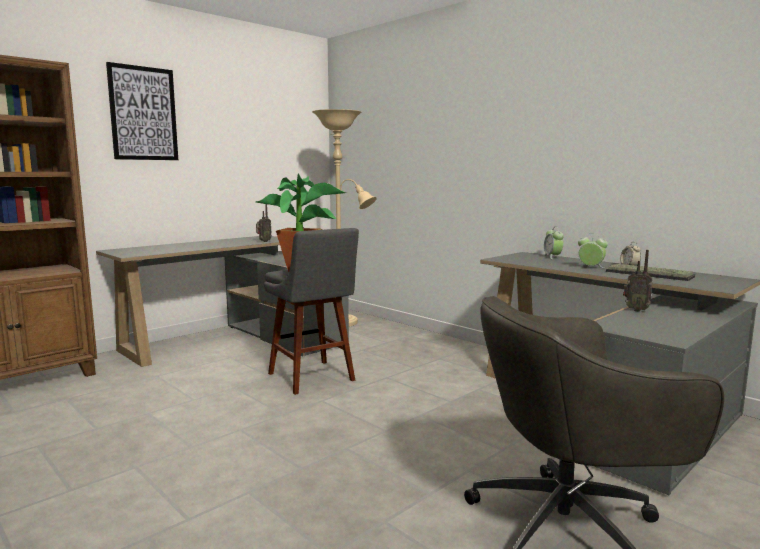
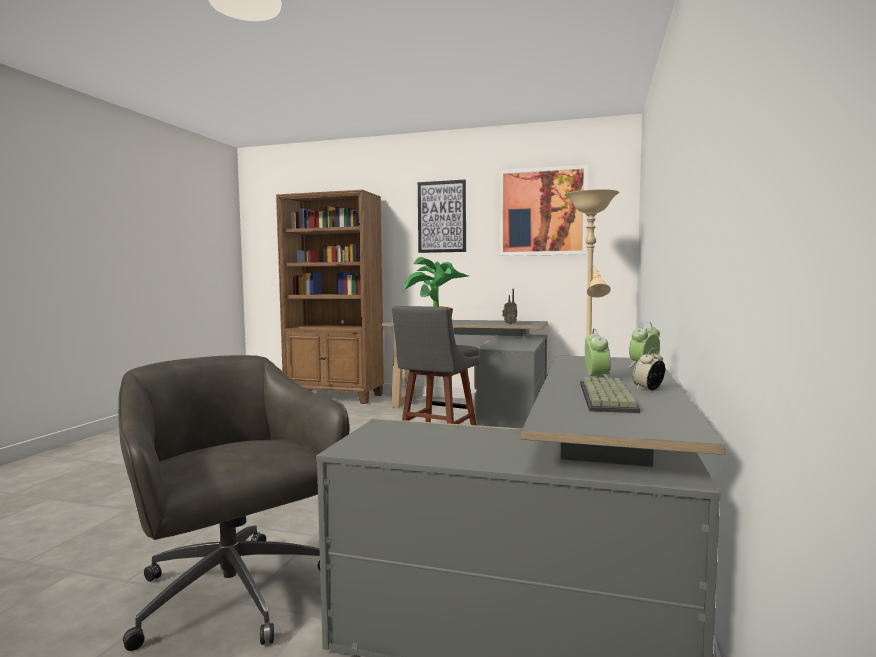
camera: 60 degrees right, 5 degrees down
radio [623,250,653,312] -> none
none -> picture [499,165,588,256]

